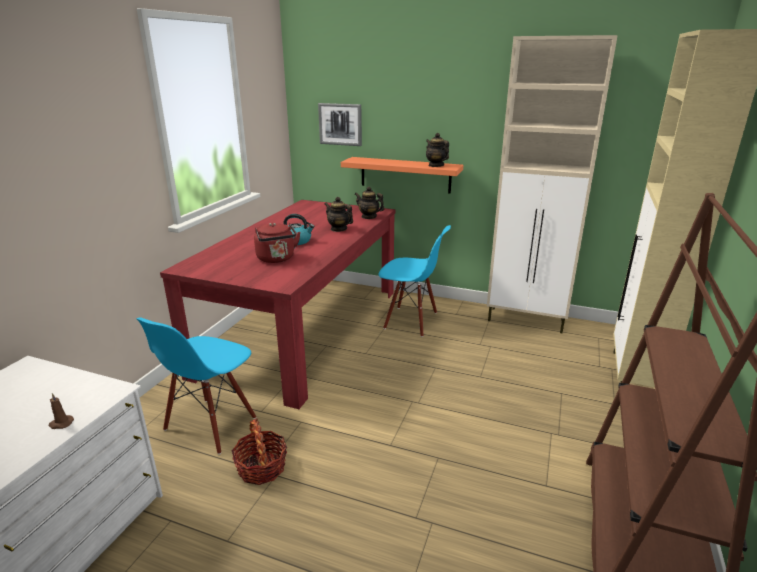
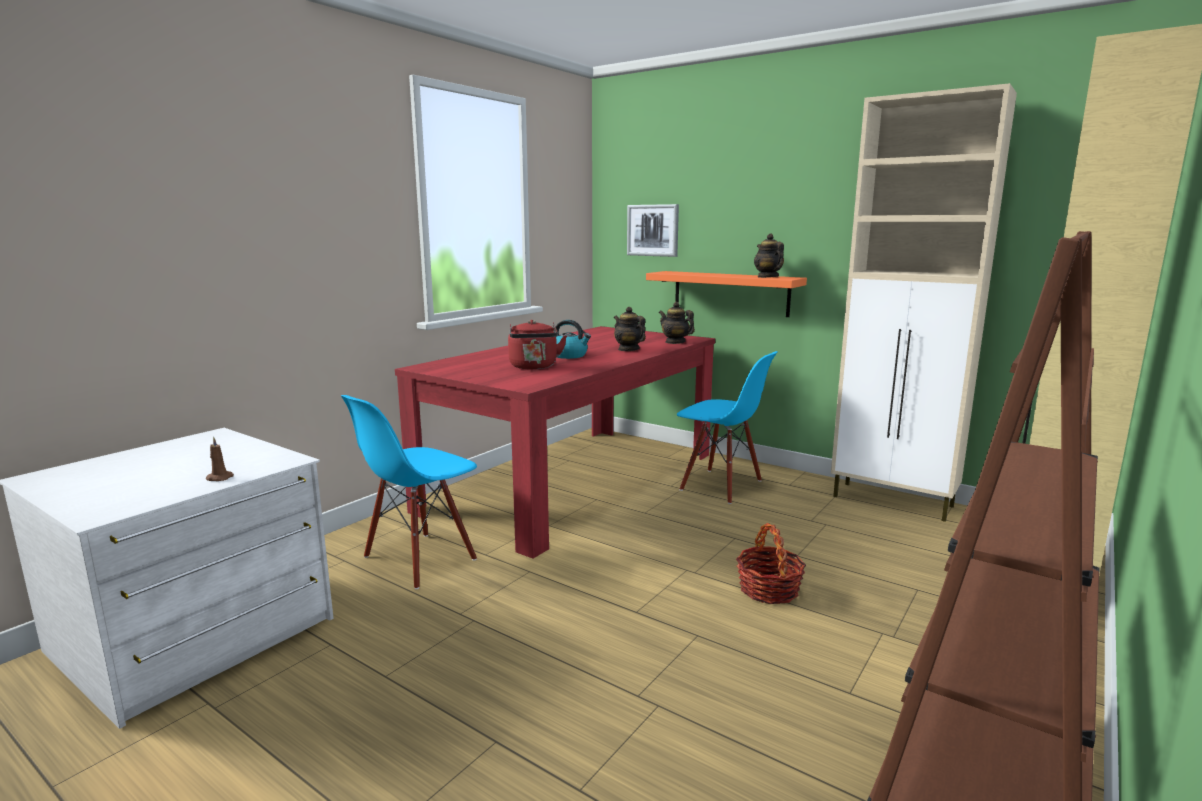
camera: 15 degrees right, 10 degrees down
basket [231,418,287,485] -> basket moved to [736,523,806,604]

